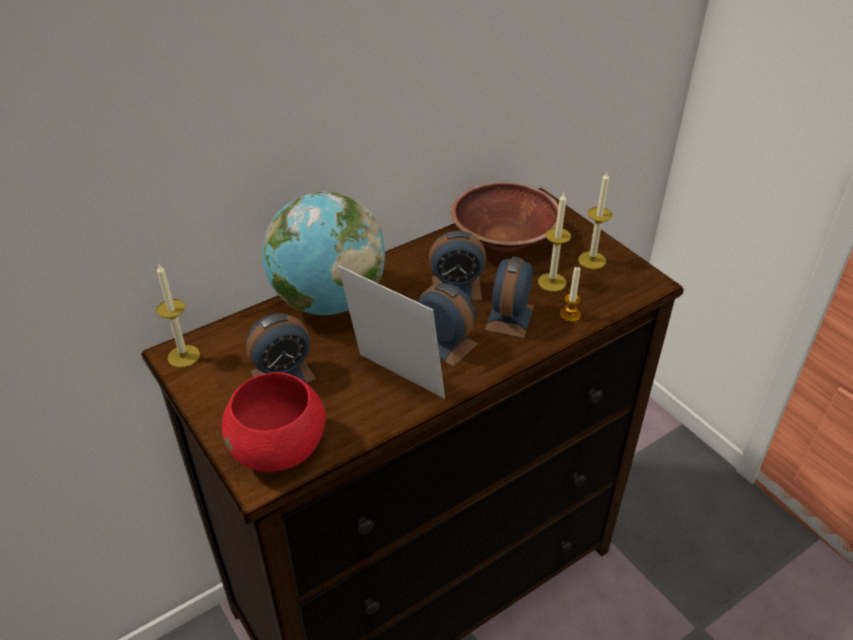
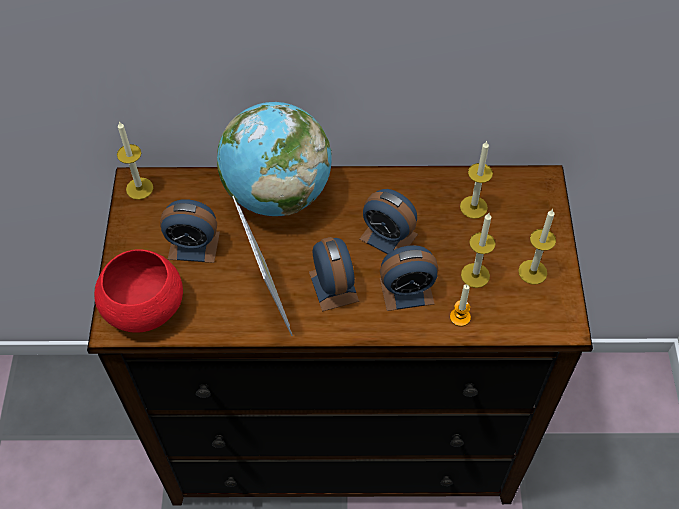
camera: 35 degrees right, 15 degrees up
brown bowl [451,182,559,252] -> candle [460,141,493,219]
alarm clock [485,257,534,338] -> alarm clock turned 150 degrees counterclockwise [380,245,438,311]

